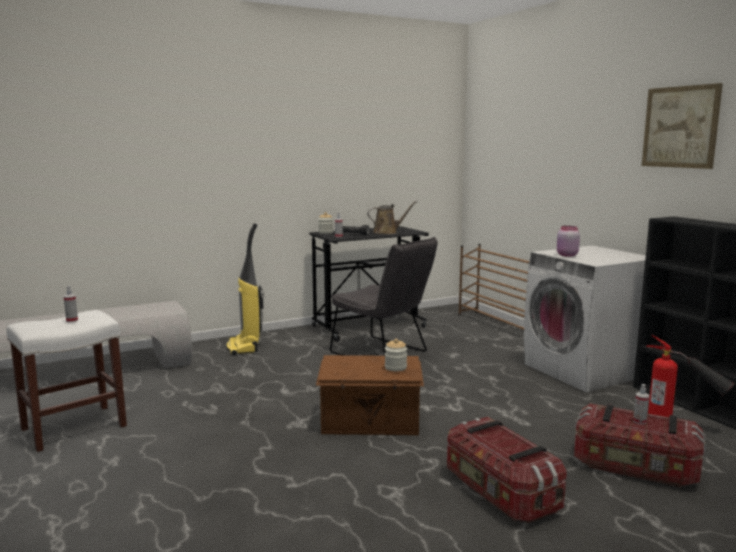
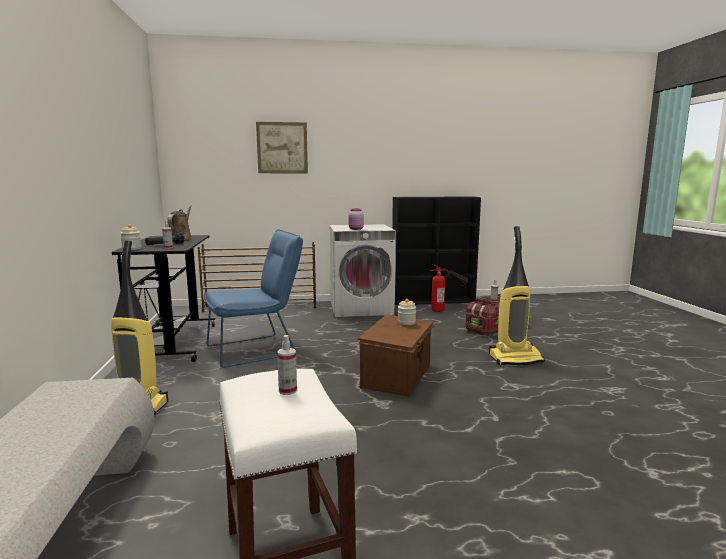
camera: 70 degrees left, 0 degrees up
grey chair [330,237,438,356] -> blue chair [204,229,303,368]
storage box [447,417,567,523] -> vacuum cleaner [489,226,545,365]
picture [642,83,723,169] -> picture moved to [256,122,308,173]

